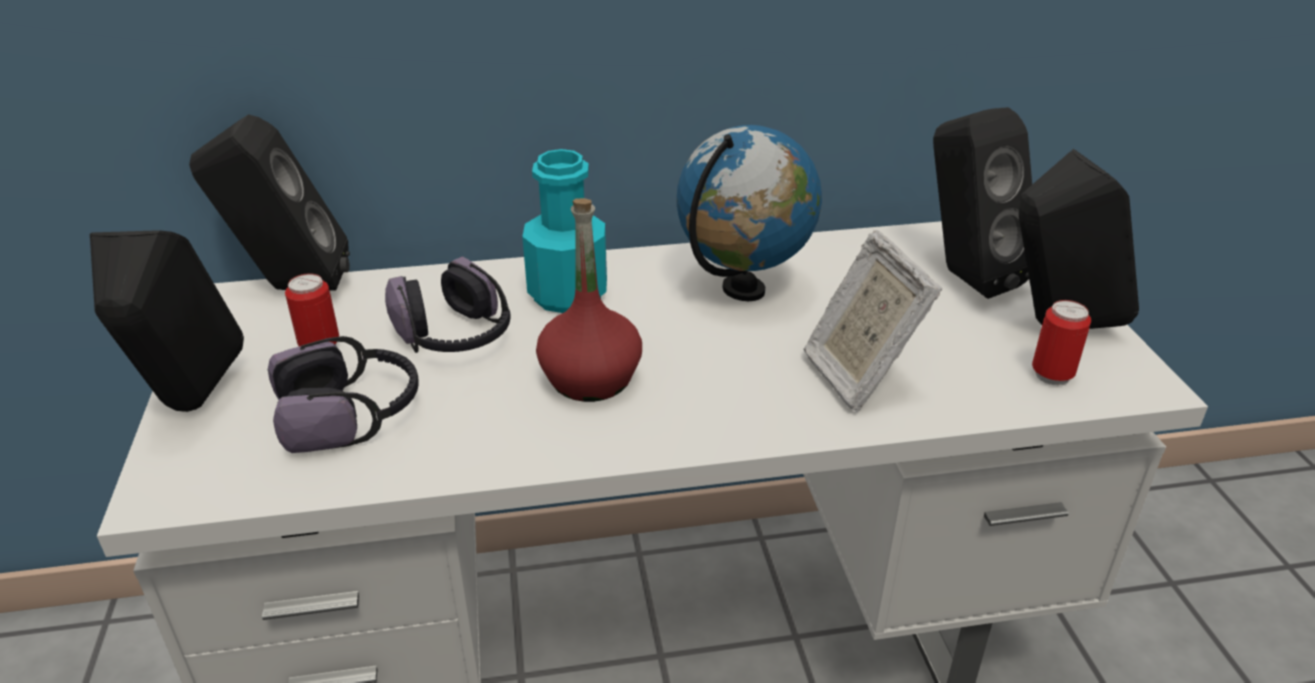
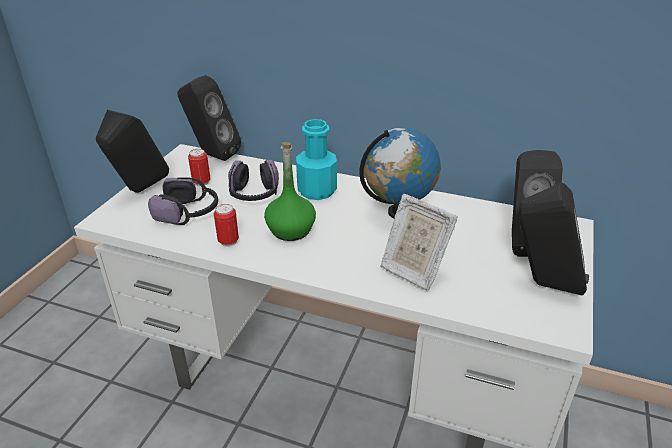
camera: 30 degrees right, 0 degrees up
red bottle [536,198,642,402] -> green bottle [264,142,316,241]
picture frame [803,230,943,412] -> picture frame turned 60 degrees counterclockwise [381,194,458,291]
can [1032,300,1091,385] -> can moved to [214,204,239,247]

